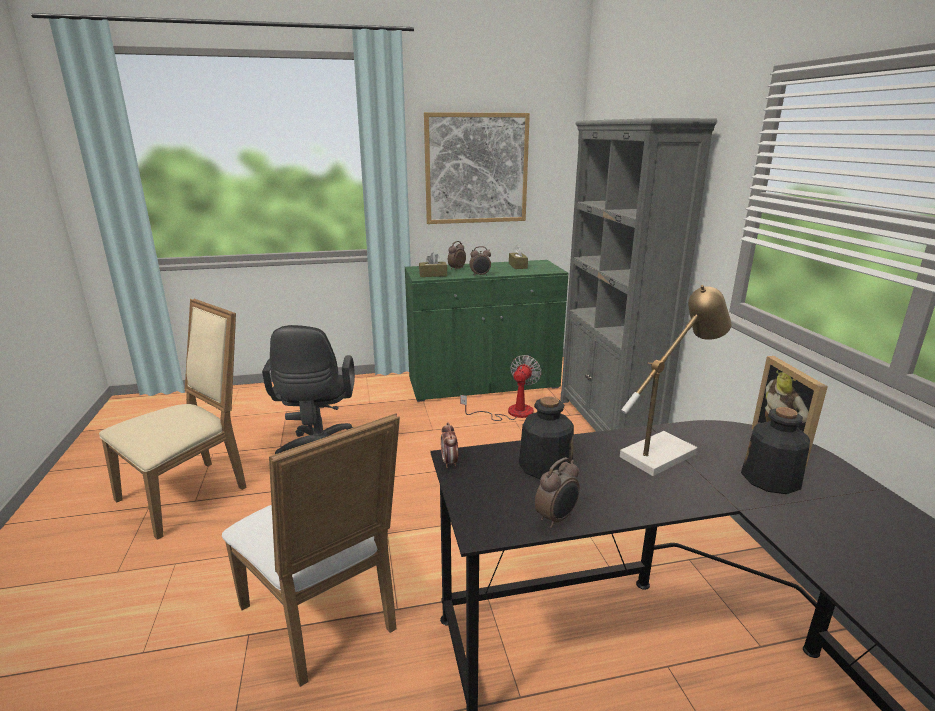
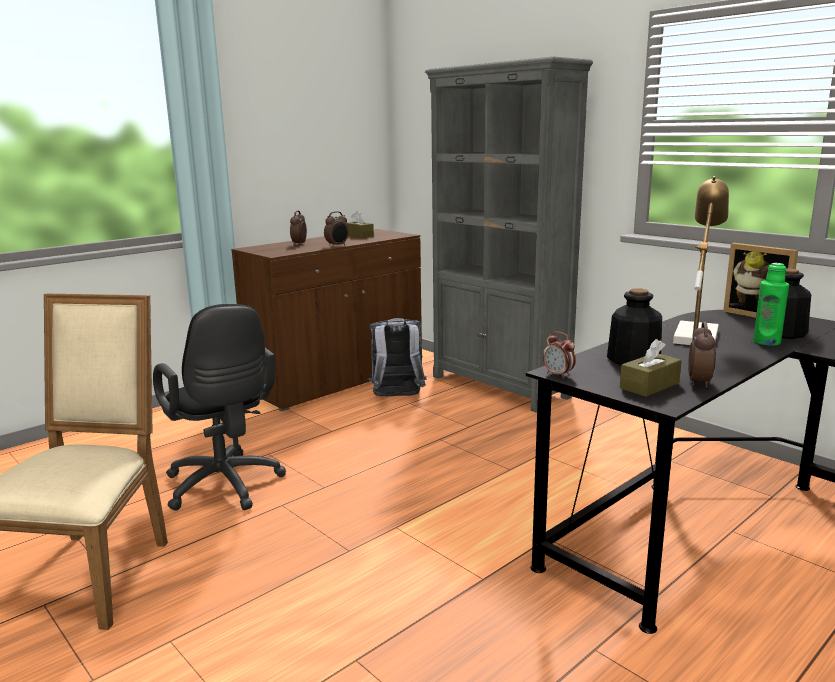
camera: 30 degrees left, 5 degrees down
white chair [222,413,400,687] -> none
green cabinet [405,260,568,402] -> brown cabinet [231,229,422,411]
brown tissue box [419,253,447,277] -> brown tissue box moved to [620,339,682,397]
picture [424,112,530,224] -> none
fan [460,355,542,421] -> grey backpack [368,318,426,396]
none -> green bottle [753,263,789,346]

